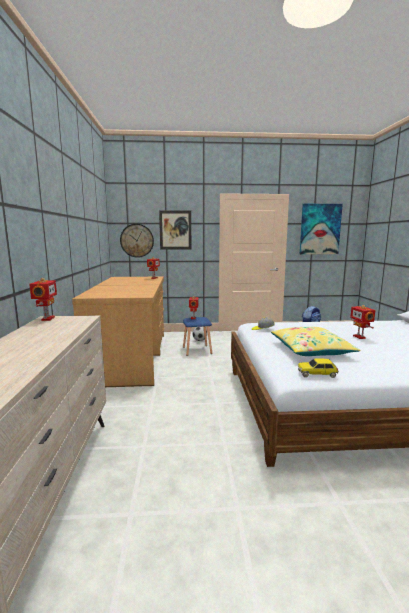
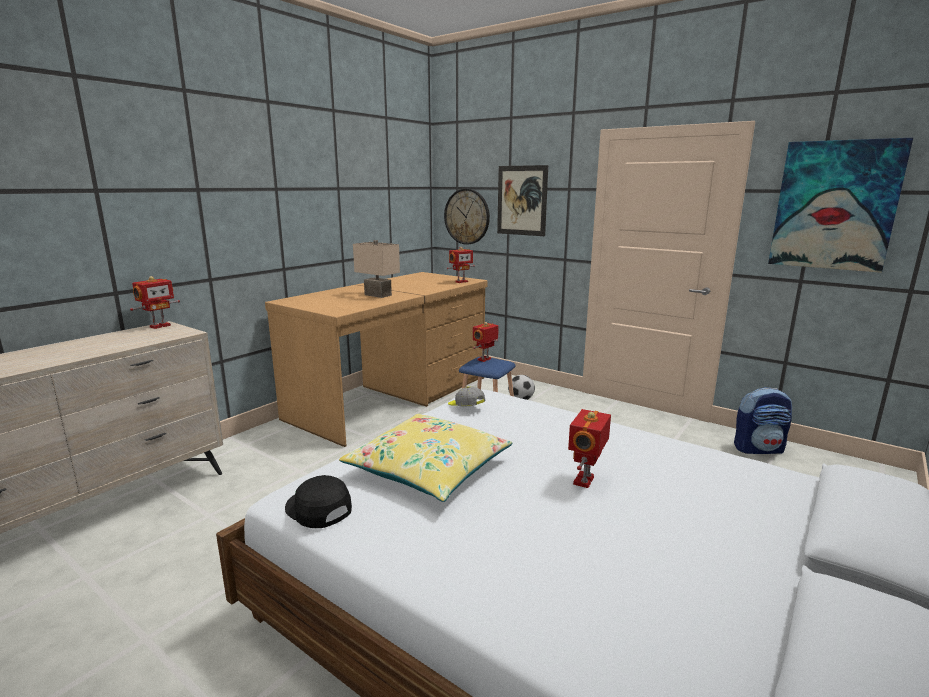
camera: 40 degrees right, 5 degrees up
toy car [298,358,339,378] -> black cap [285,475,352,528]
none -> beige table lamp [353,240,400,298]

